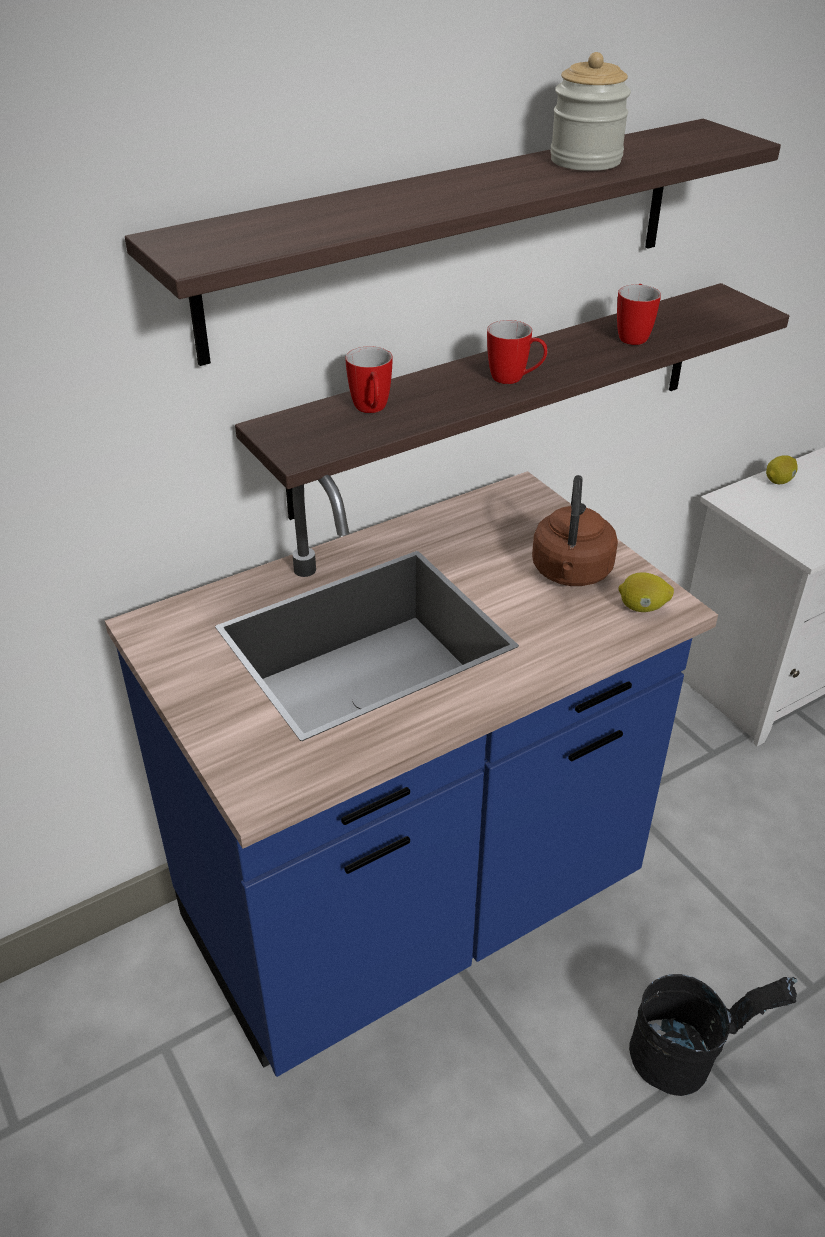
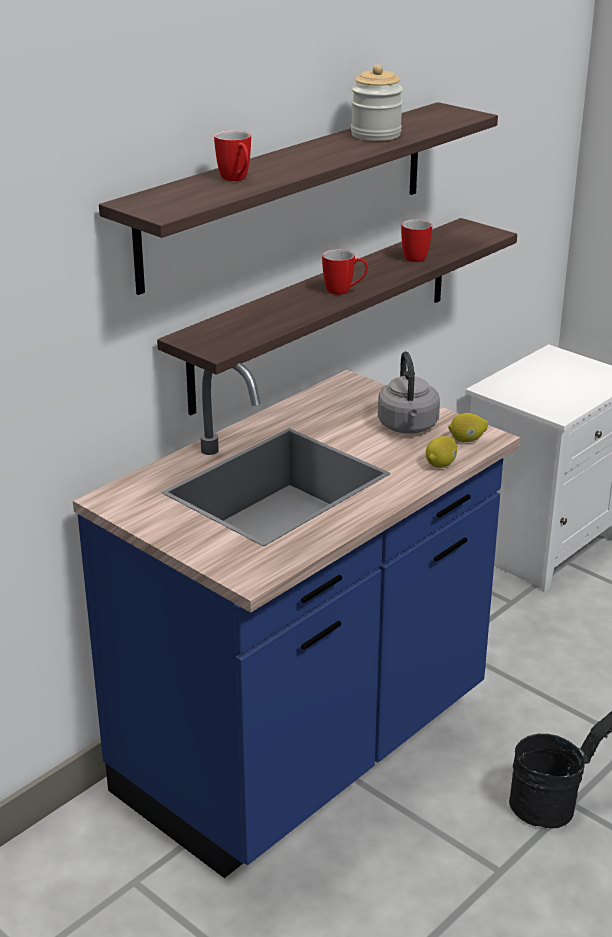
camera: 15 degrees left, 10 degrees down
mug [345,346,392,413] -> mug moved to [214,130,251,181]
brown kettle [532,475,618,586] -> grey kettle [378,351,440,434]
lemon [766,455,798,484] -> lemon moved to [426,436,457,468]

